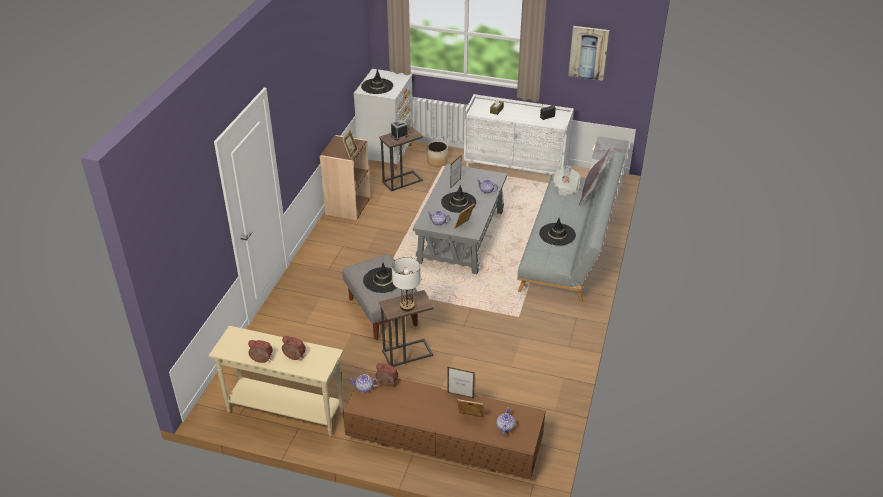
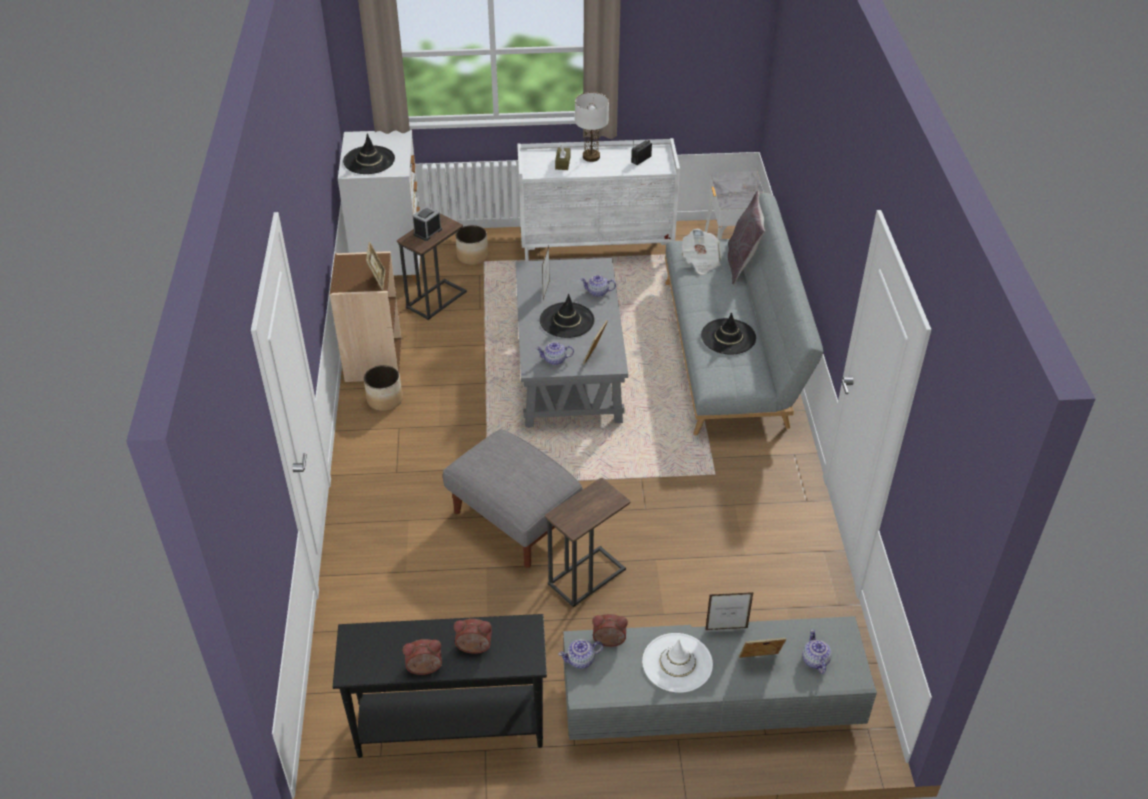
camera: 20 degrees left, 5 degrees up
beige console table [208,326,343,437] -> black console table [333,614,547,758]
brown tv stand [343,371,546,479] -> grey tv stand [563,616,877,740]
black hat [363,263,400,293] -> none
table lamp [392,257,421,311] -> table lamp moved to [575,92,609,162]
picture [568,26,610,81] -> none
none -> planter [364,365,403,411]
none -> white hat [642,633,713,693]

